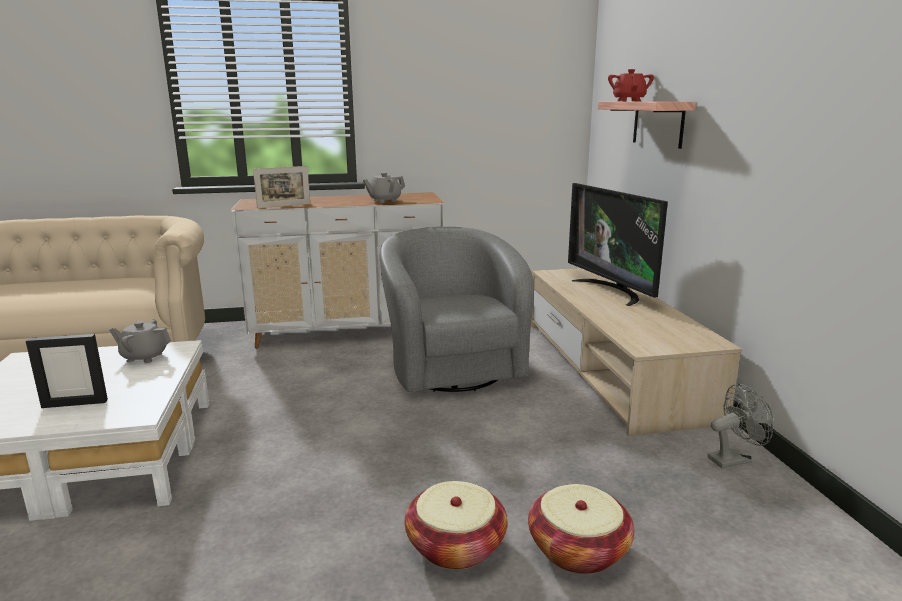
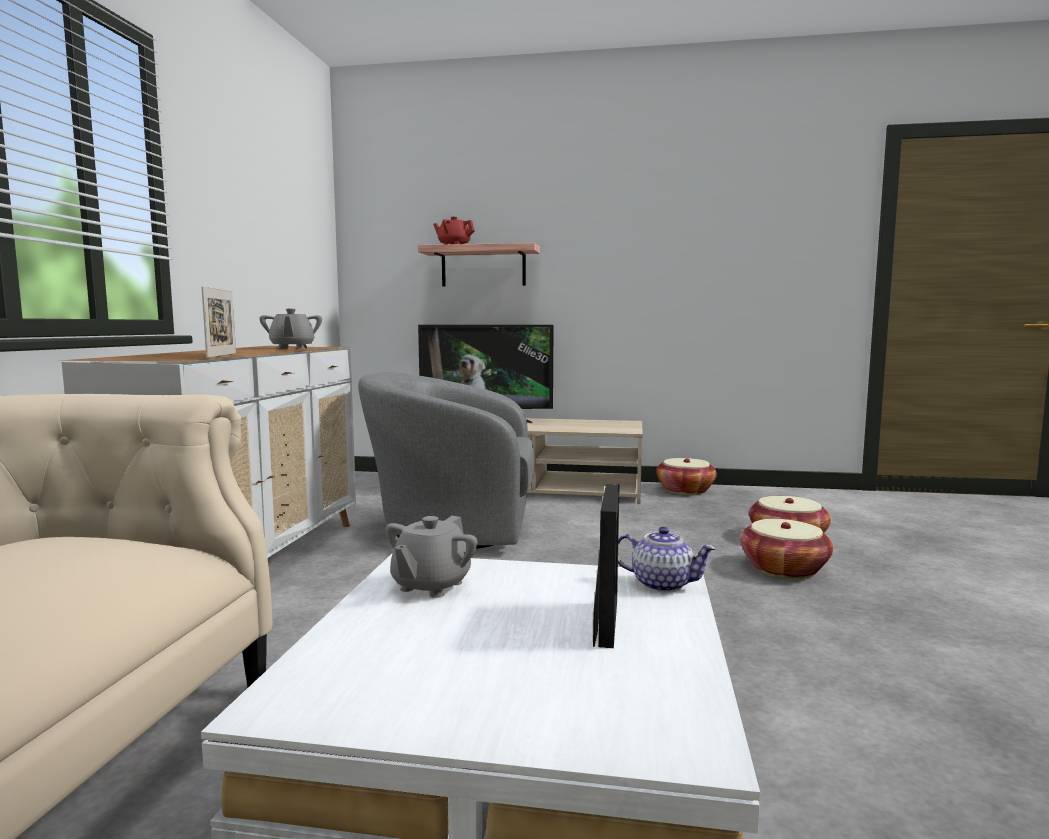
camera: 70 degrees left, 10 degrees down
grey fan [707,384,773,468] -> basket [656,458,717,495]
none -> teapot [618,527,716,593]

